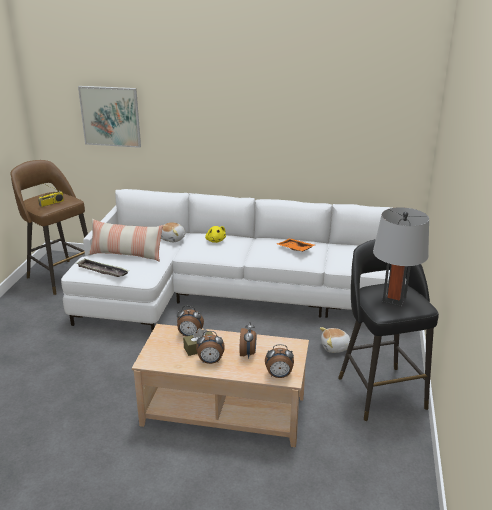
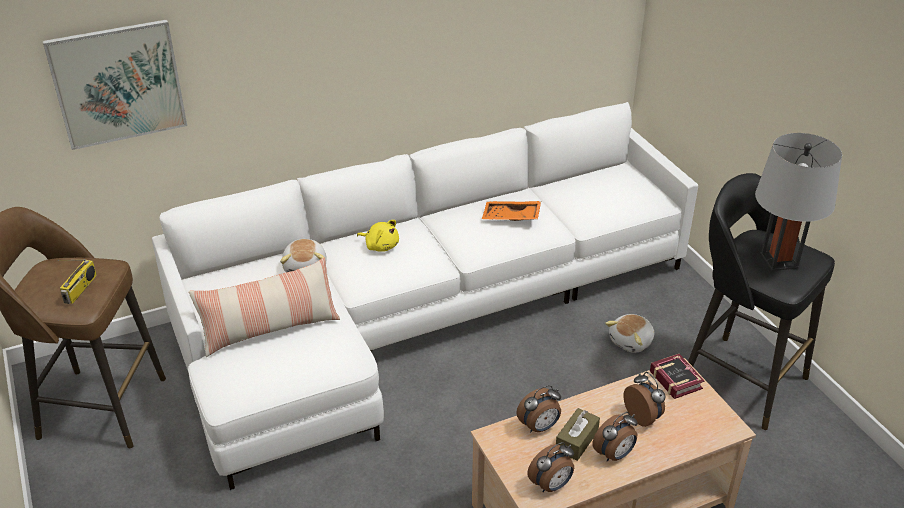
camera: 35 degrees left, 10 degrees up
tray [76,258,129,277] -> none
alarm clock [265,344,294,378] -> alarm clock moved to [527,442,574,492]
none -> book [650,354,704,399]

